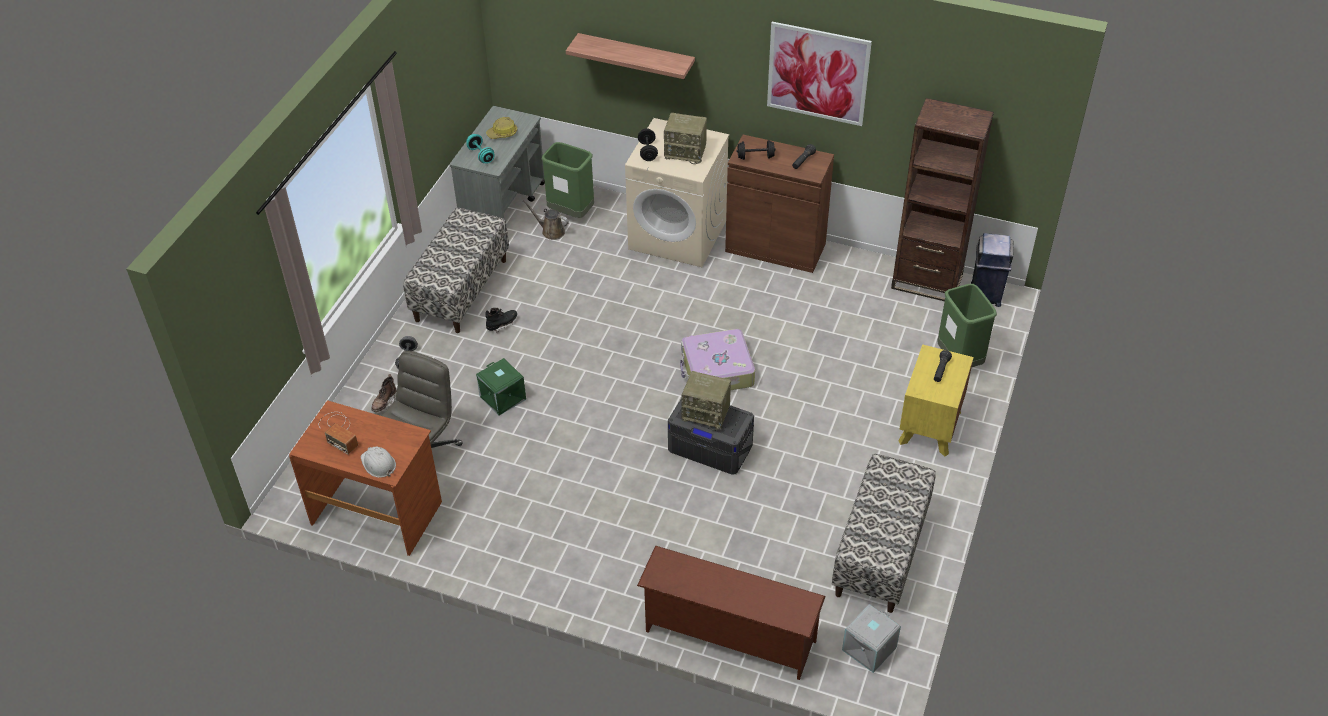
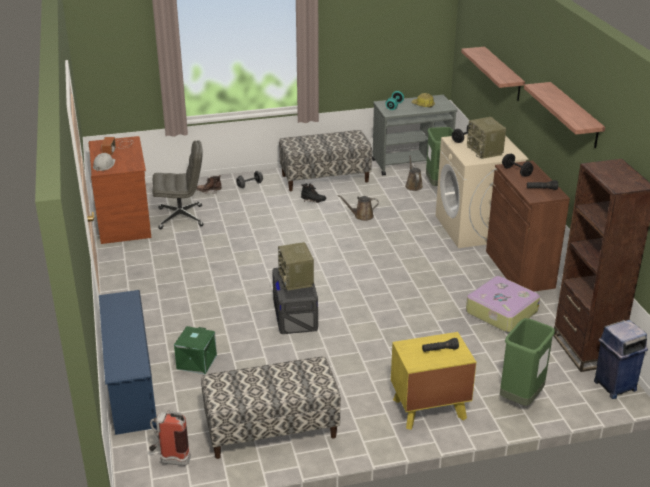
camera: 55 degrees right, 15 degrees down
green storage box [476,358,526,416] -> green storage box moved to [174,326,217,374]
brown shoe rack [637,546,826,680] -> blue shoe rack [99,290,157,435]
suitcase [680,329,755,390] -> suitcase moved to [466,276,540,332]
picture [767,22,872,126] -> shelf [524,82,605,148]
grey storage box [842,604,901,673] -> fire extinguisher [149,411,191,466]
none -> brown watering can [338,195,379,221]

